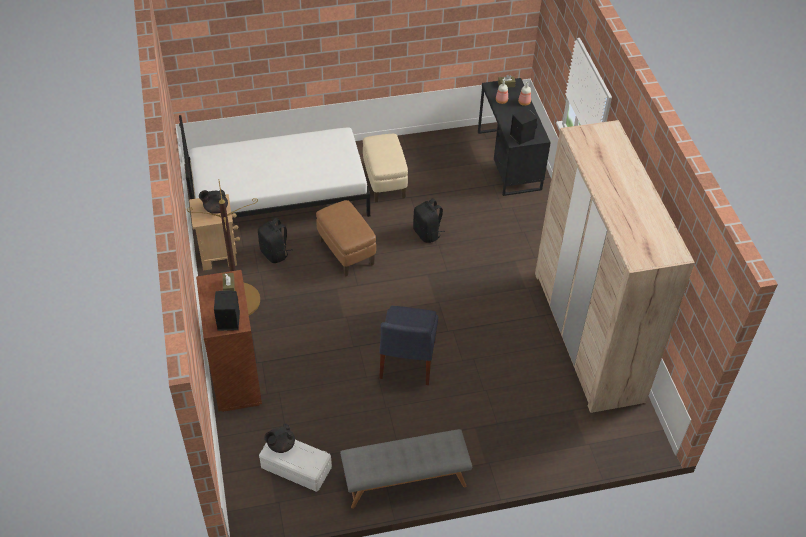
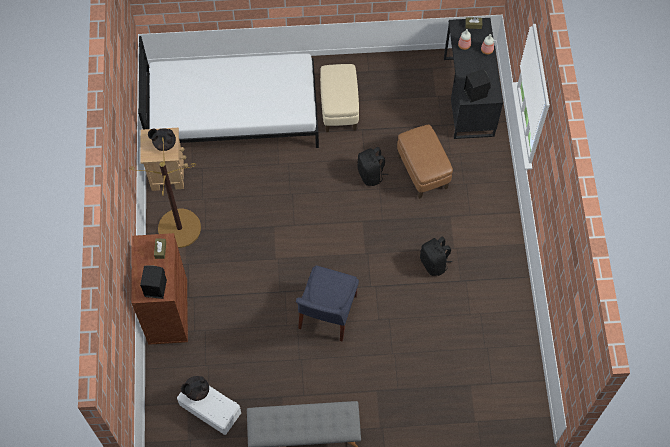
camera: 10 degrees right, 15 degrees up
black backpack [258,218,293,263] -> black backpack moved to [420,236,452,276]
brown ottoman [316,200,376,277] -> brown ottoman moved to [397,125,453,199]
beige wardrobe [535,120,695,413] -> none

